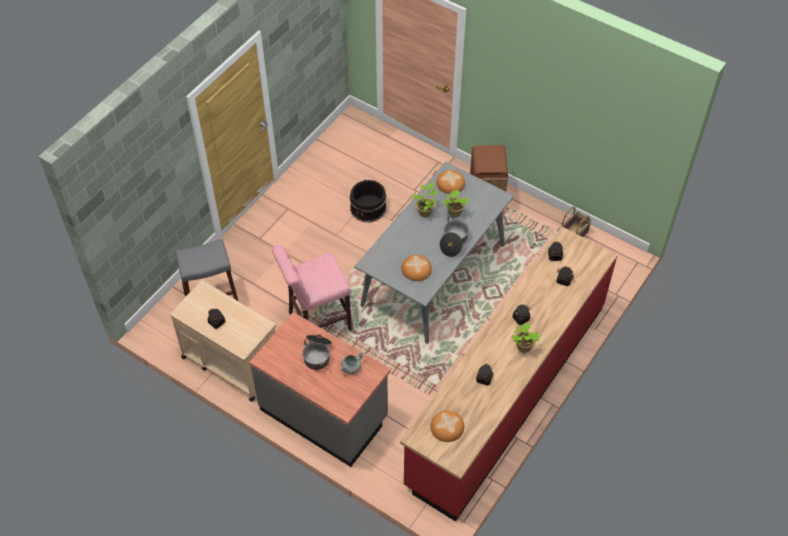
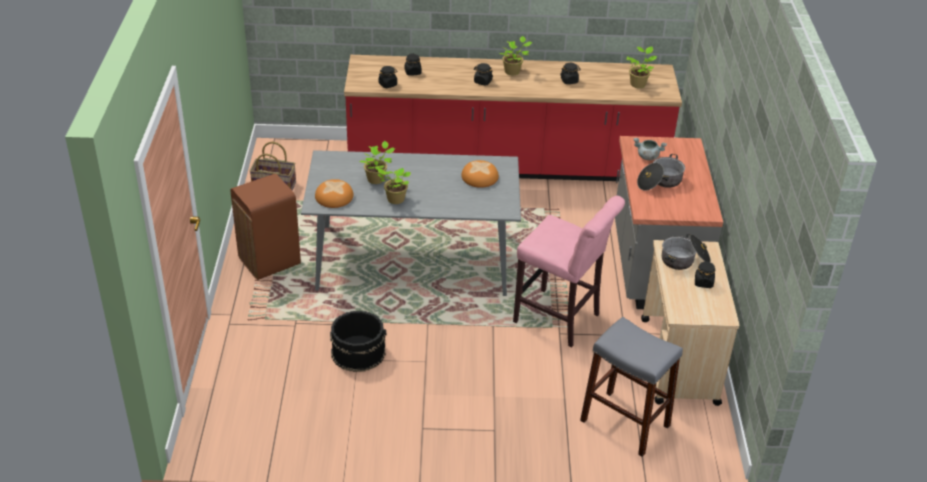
camera: 125 degrees left, 15 degrees down
bread [430,410,464,442] -> potted plant [626,46,657,88]
cooking pot [440,216,469,257] -> cooking pot moved to [662,234,711,270]

